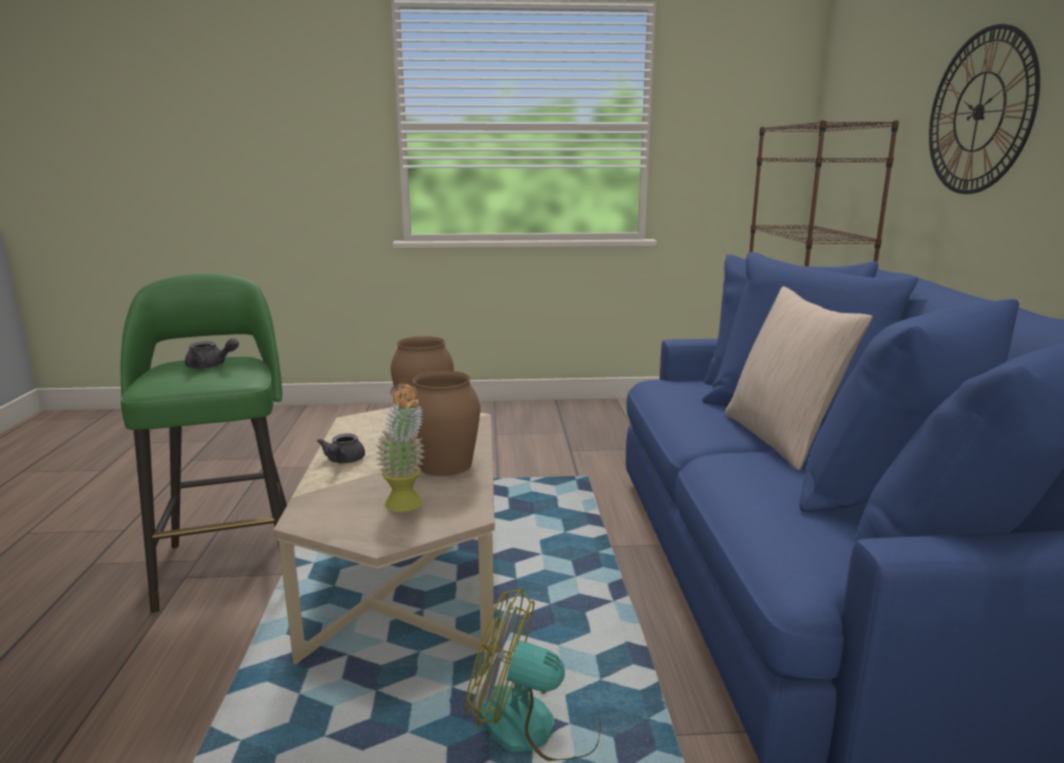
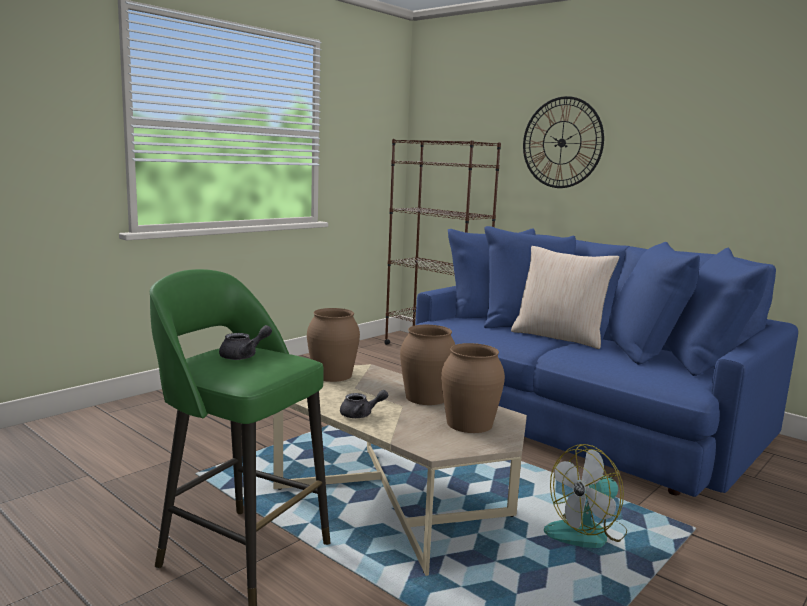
camera: 45 degrees left, 5 degrees down
grey teapot [317,434,365,463] -> grey teapot turned 60 degrees counterclockwise [340,390,388,418]
potted plant [375,381,425,512] -> brown vase [441,343,505,433]

